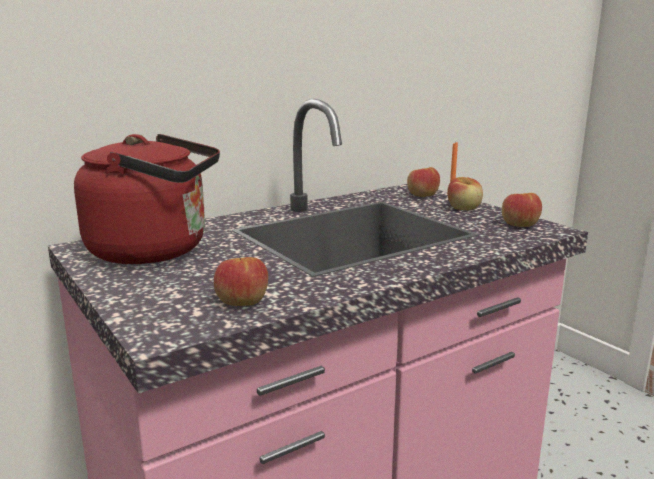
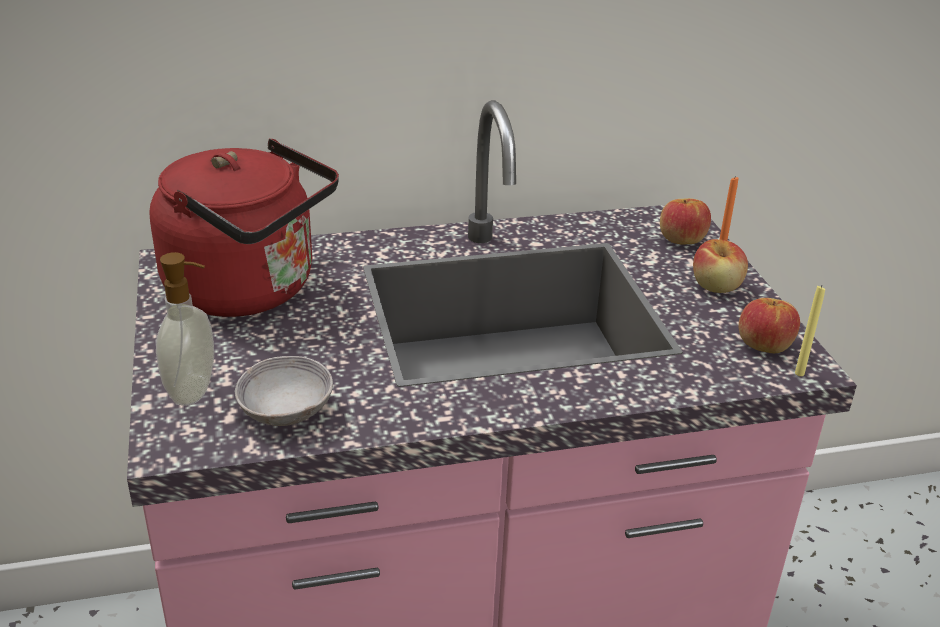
camera: 20 degrees right, 15 degrees up
apple [214,257,268,306] -> grey bowl [235,356,333,426]
none -> soap dispenser [156,252,214,406]
none -> yellow candle [795,286,825,376]

